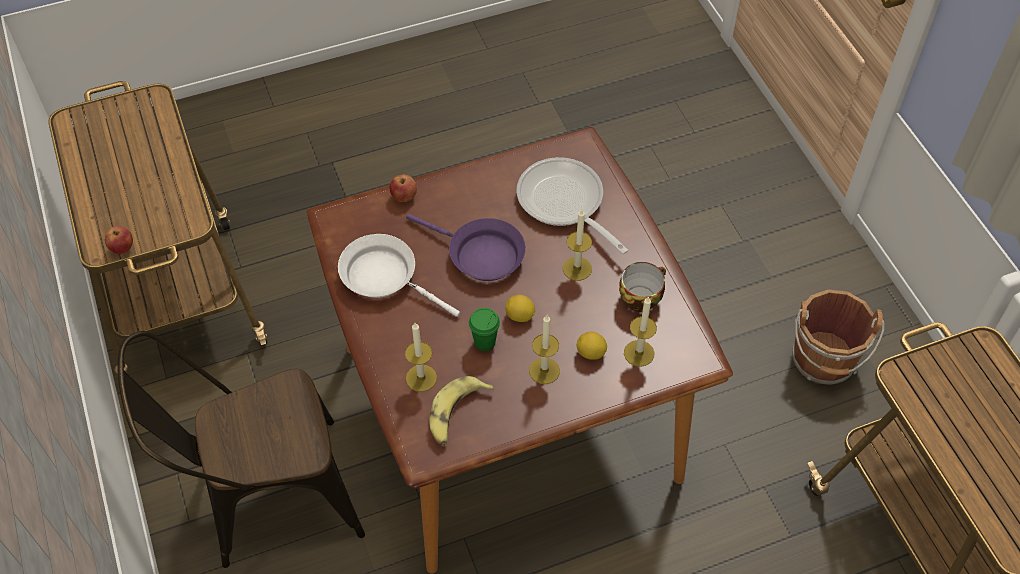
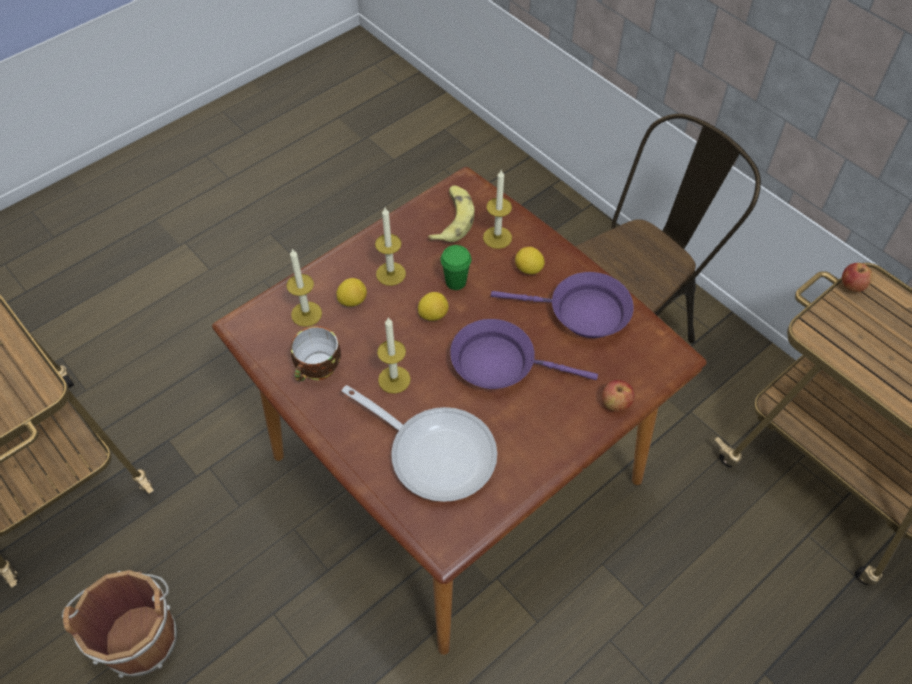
camera: 160 degrees right, 0 degrees up
white frying pan [338,234,460,317] -> purple frying pan [491,272,633,338]
none -> lemon [515,247,545,274]

